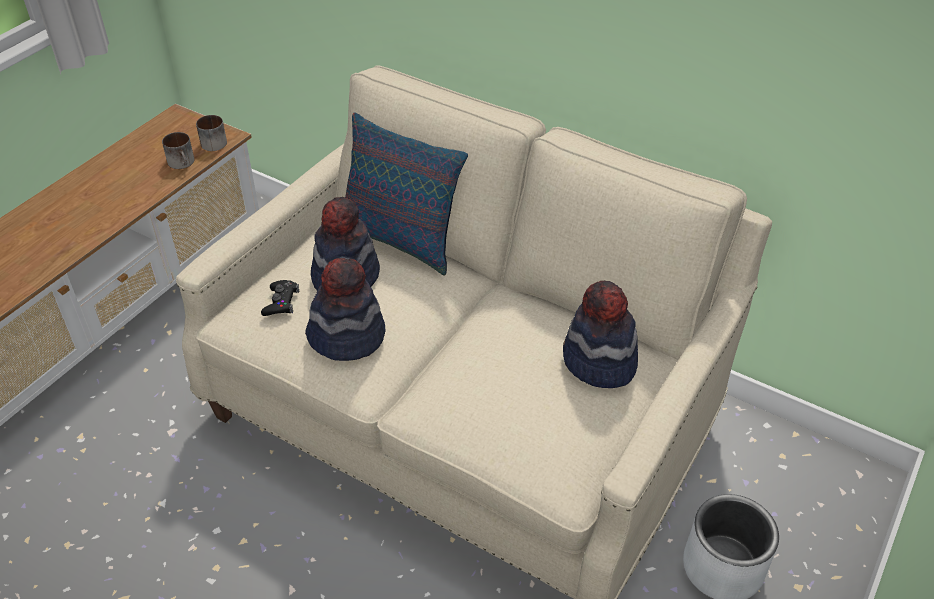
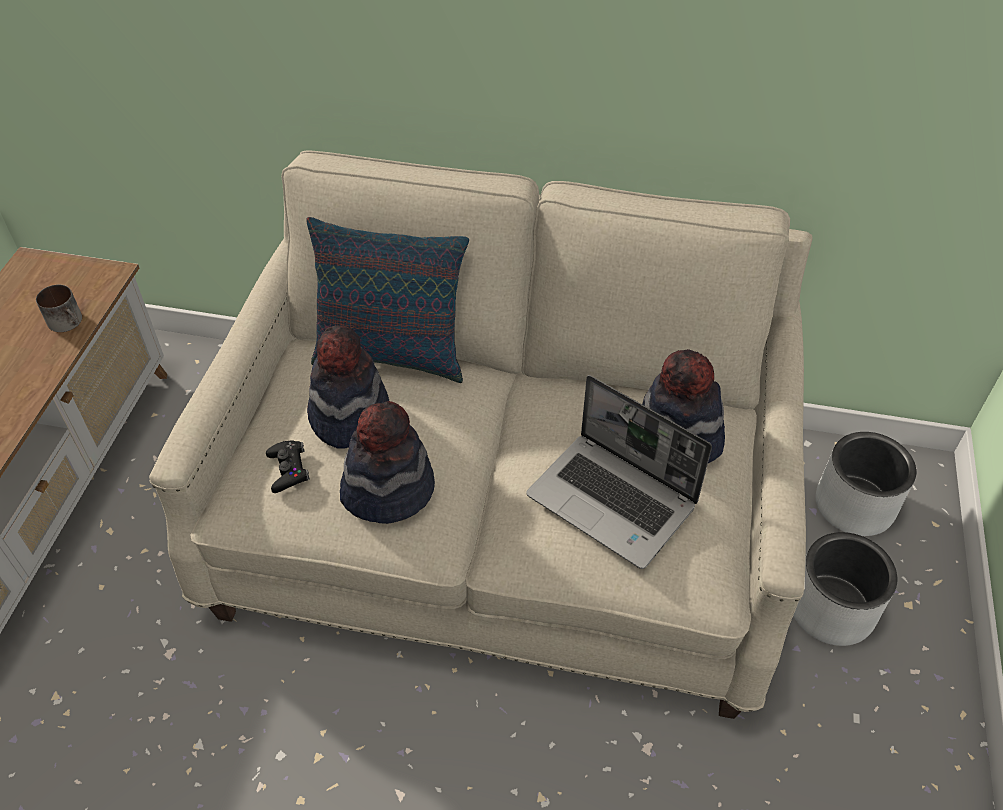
camera: 20 degrees left, 5 degrees up
mug [196,115,227,151] -> none
none -> laptop [526,375,712,569]
none -> grey planter [816,432,916,536]

